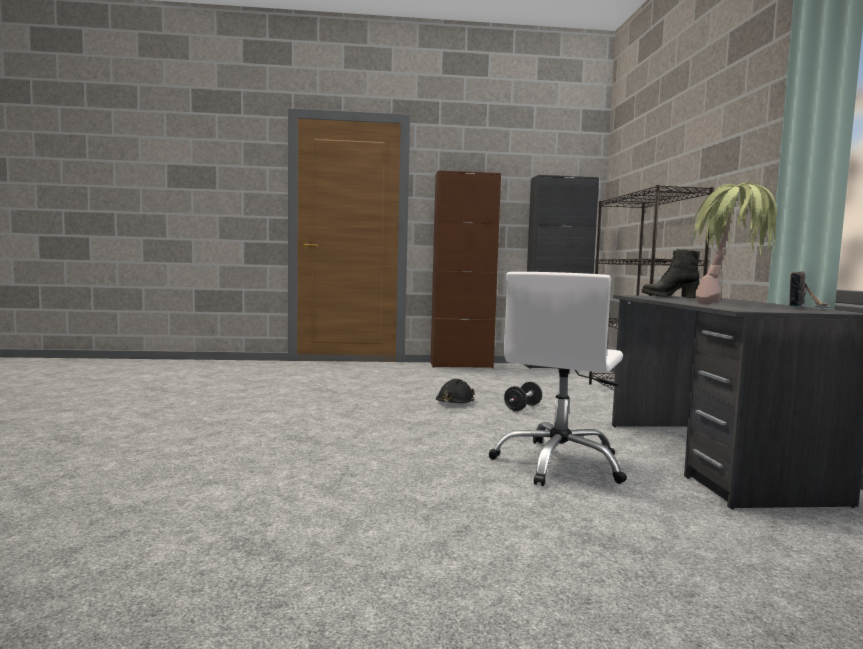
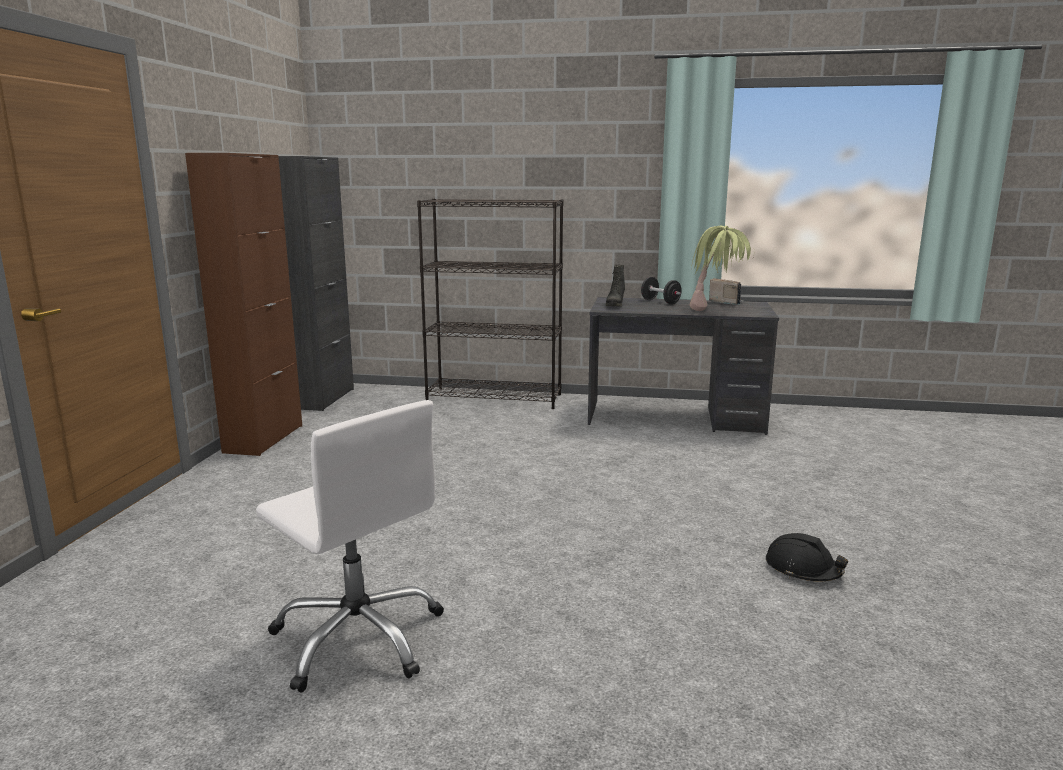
camera: 75 degrees left, 10 degrees up
black hard hat [436,379,475,403] -> black hard hat moved to [766,533,848,581]
white office chair [489,272,627,486] -> white office chair moved to [256,400,444,692]
black dumbbell [504,382,542,411] -> black dumbbell moved to [641,277,682,304]

